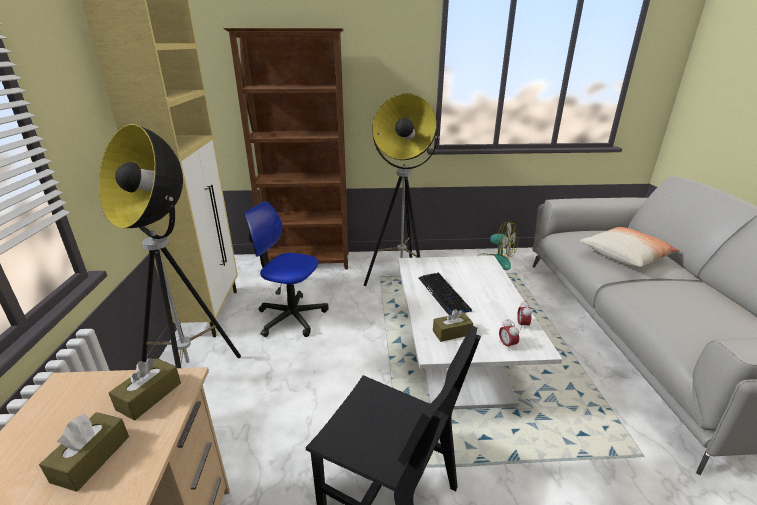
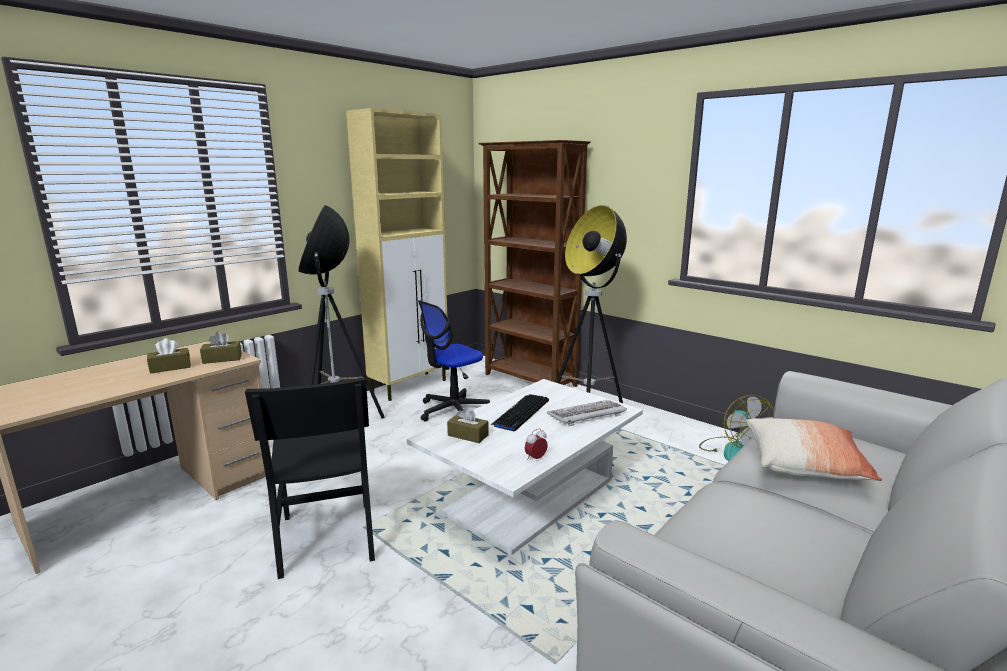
camera: 45 degrees right, 10 degrees down
office chair [244,201,329,337] -> office chair turned 105 degrees counterclockwise [418,300,490,421]
alarm clock [499,319,519,351] -> none
none -> keyboard [547,400,627,426]

